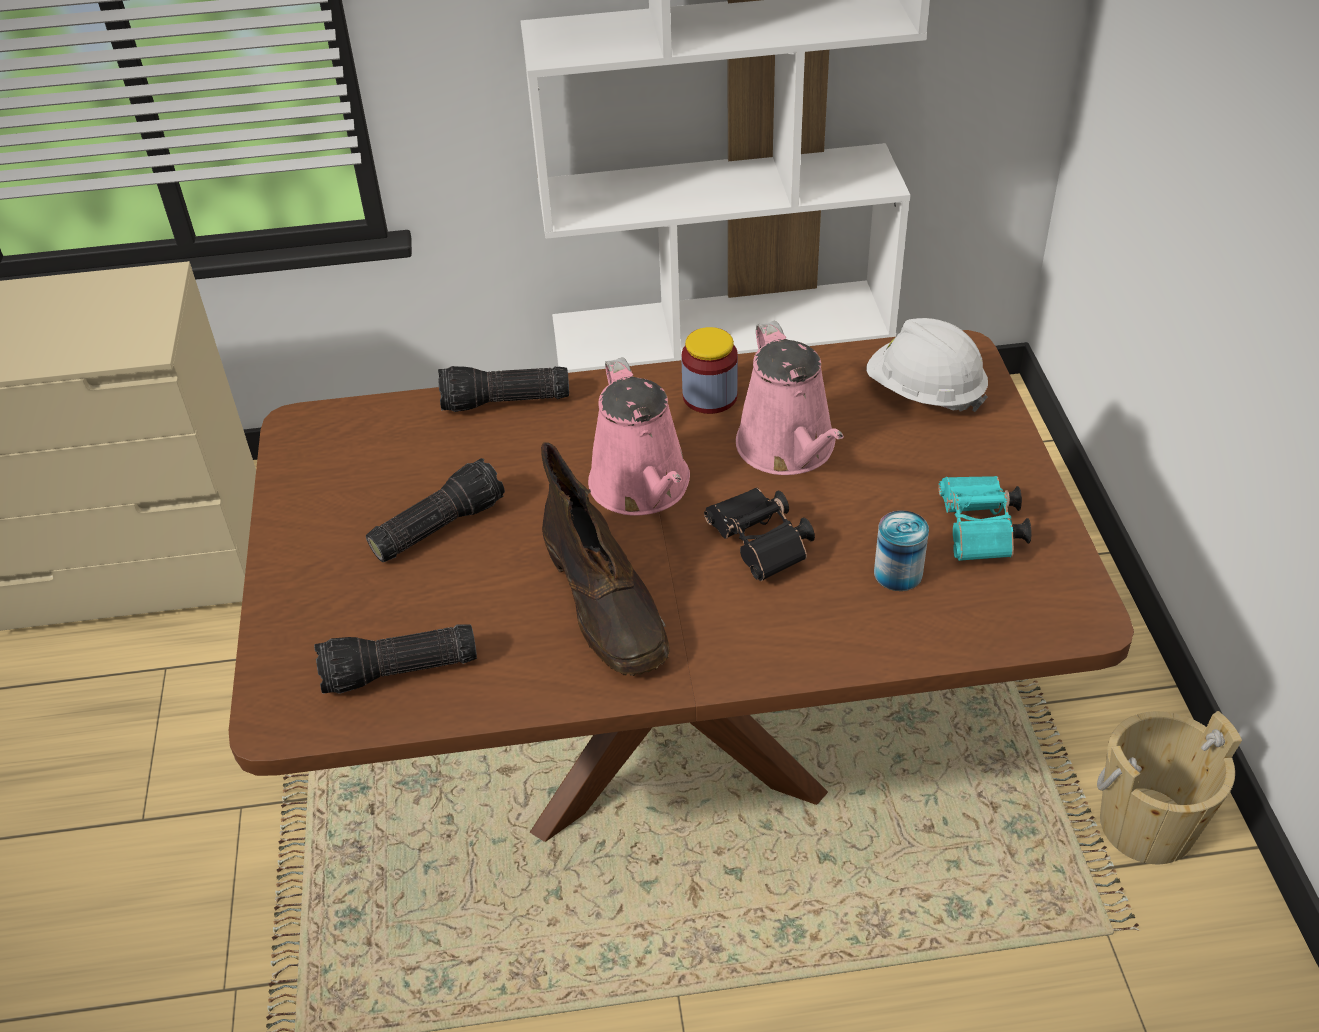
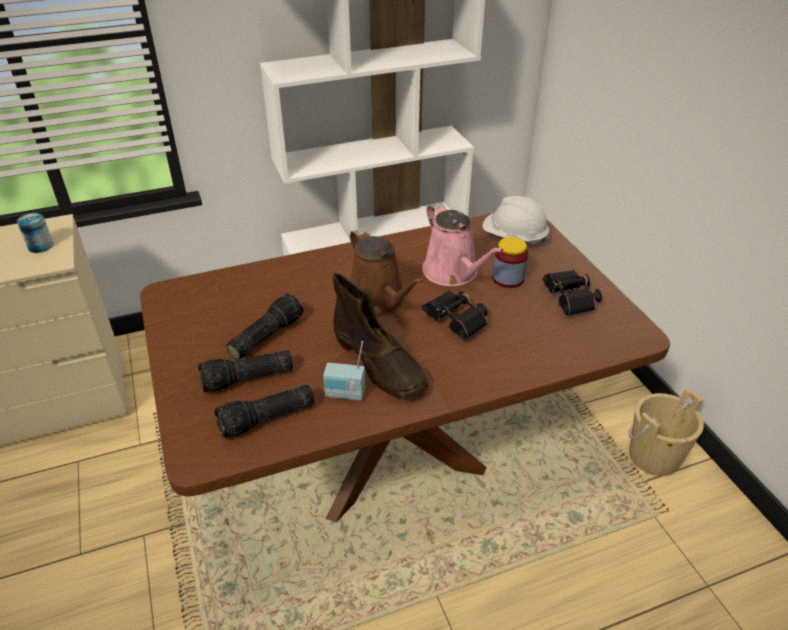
camera: 15 degrees left, 5 degrees down
flashlight [438,366,569,412] -> flashlight moved to [198,350,293,393]
pink watering can [588,357,690,516] -> brown watering can [350,228,423,316]
jar [681,327,738,414] -> jar moved to [492,237,528,288]
can [874,510,929,591] -> can moved to [17,213,53,253]
turquoise binoculars [938,476,1032,561] -> black binoculars [542,270,602,316]
none -> radio [323,341,365,400]

